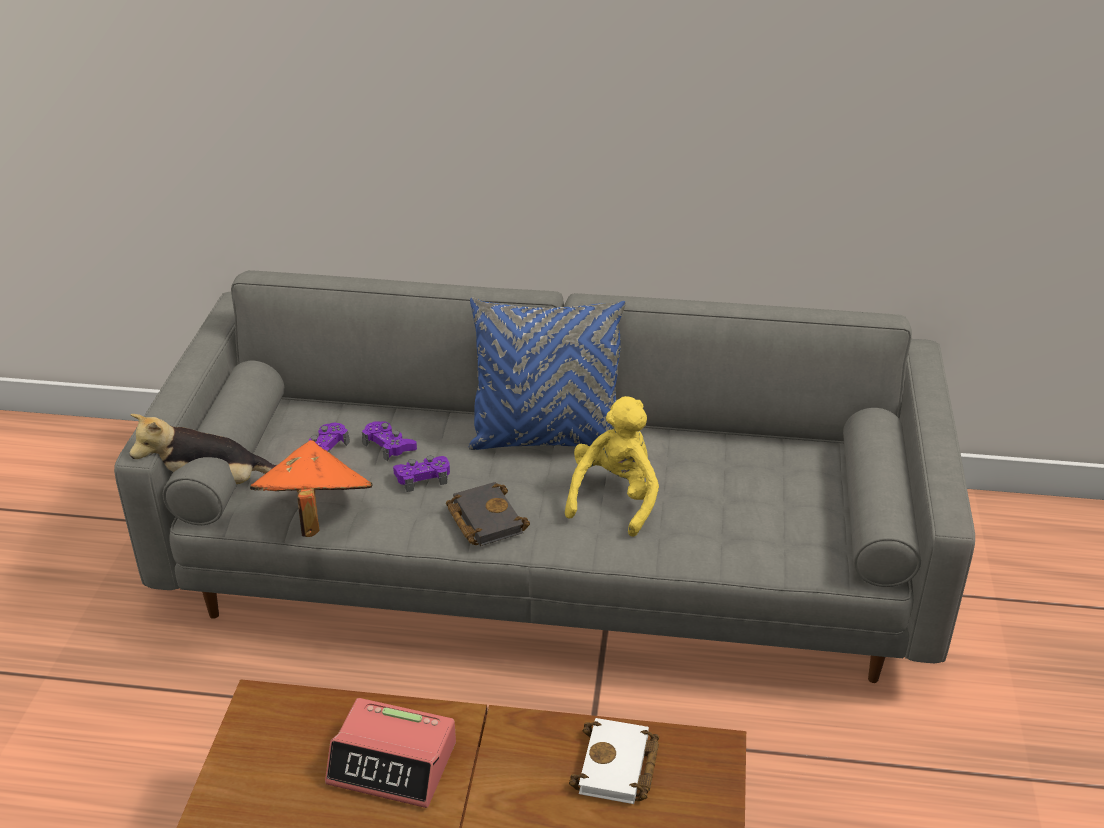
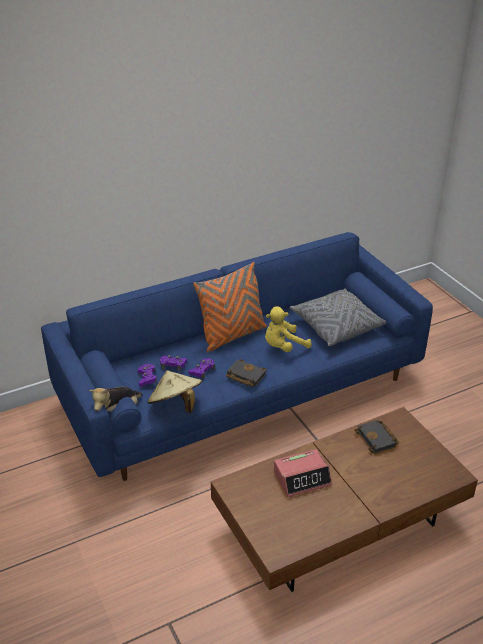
camera: 35 degrees left, 0 degrees up
grey sofa [114,270,975,683] -> blue sofa [41,232,433,481]
orange hat [250,440,373,537] -> beige hat [147,370,202,413]
blue pillow [468,298,626,450] -> orange pillow [193,262,267,353]
yellow plush toy [565,396,659,537] -> yellow plush toy turned 105 degrees counterclockwise [265,306,312,352]
white book [569,718,659,804] -> black book [354,420,399,454]
none -> grey pillow [289,288,386,346]

